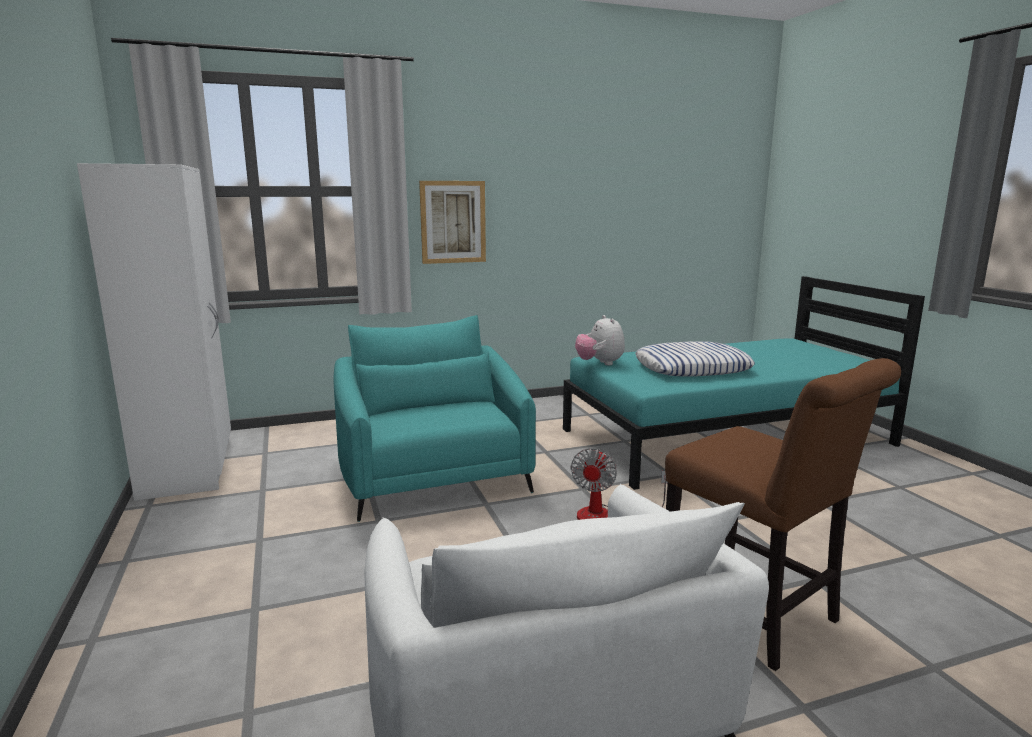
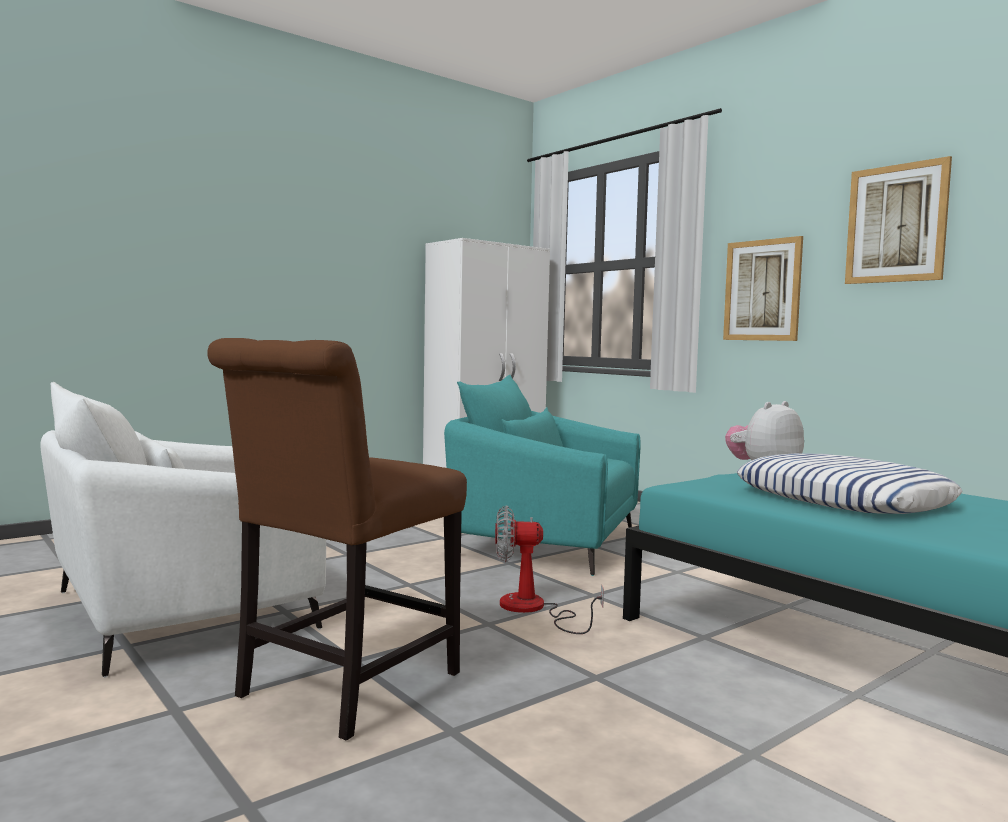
camera: 70 degrees right, 10 degrees down
turquoise armchair [333,315,536,522] -> turquoise armchair turned 120 degrees counterclockwise [444,375,641,576]
none -> picture [845,156,952,284]

